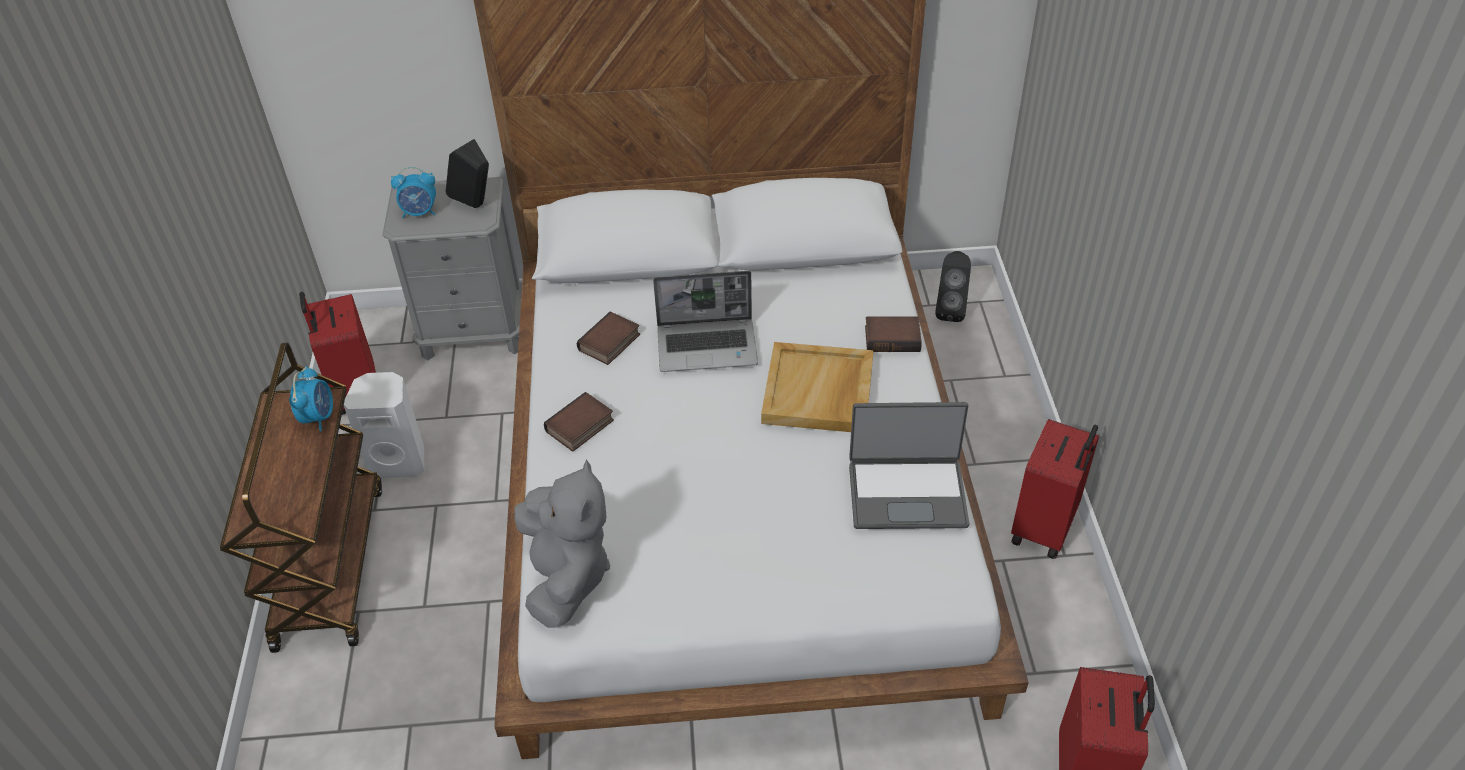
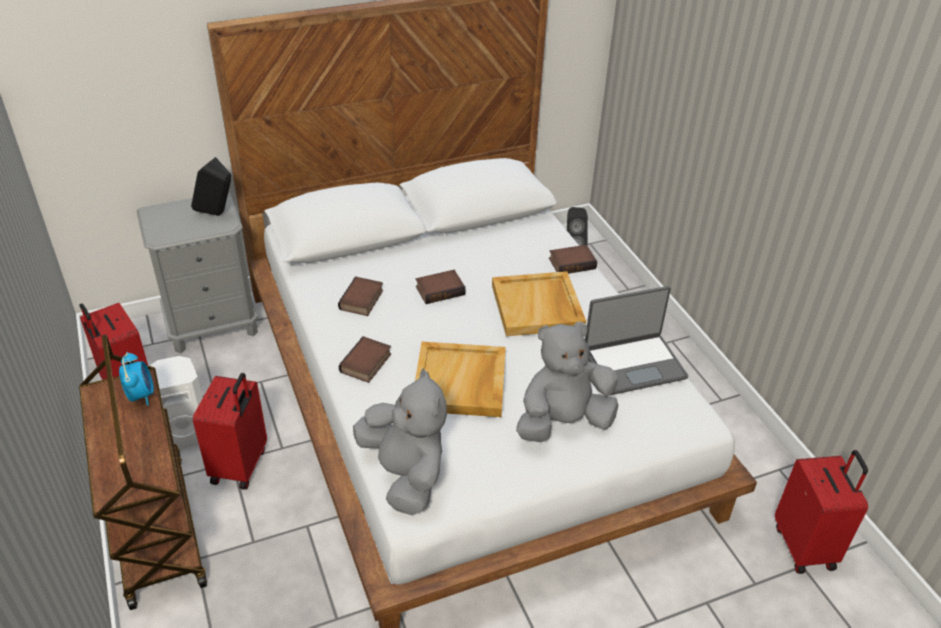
camera: 20 degrees left, 5 degrees down
alarm clock [391,166,436,218] -> none
laptop [653,271,758,372] -> book [416,270,466,304]
red suitcase [1011,419,1099,559] -> red suitcase moved to [193,373,267,490]
none -> beige tray [415,342,506,417]
none -> grey plush toy [516,321,618,442]

